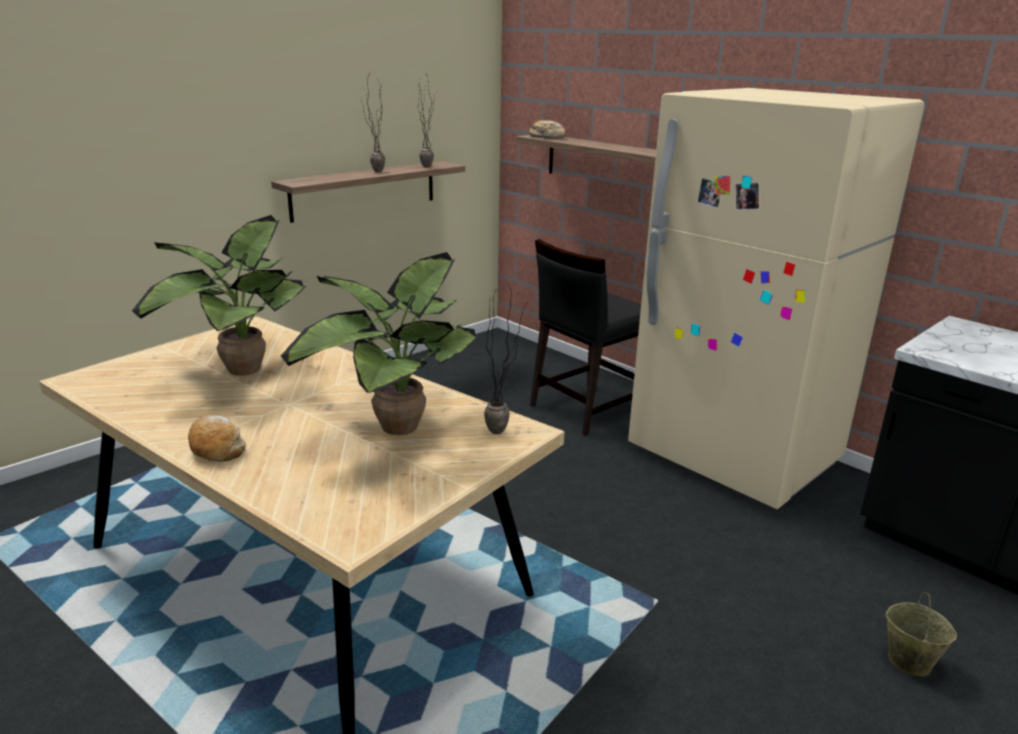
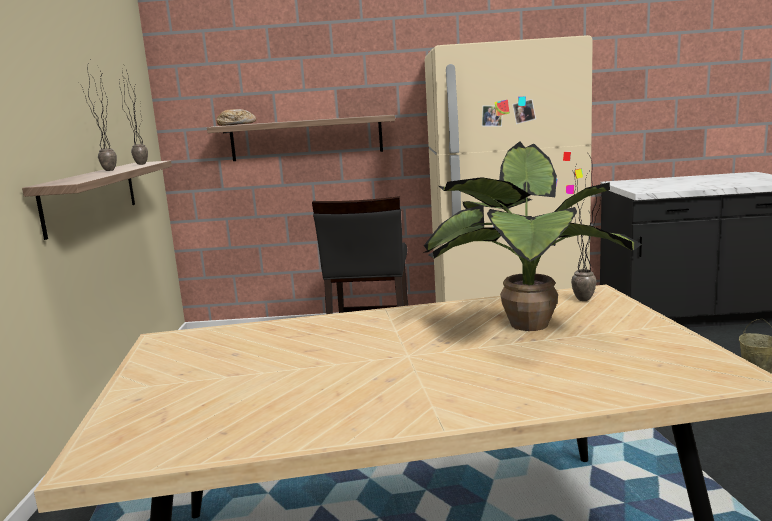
camera: 45 degrees left, 10 degrees down
potted plant [132,215,306,376] -> none
bread [188,415,246,462] -> none

